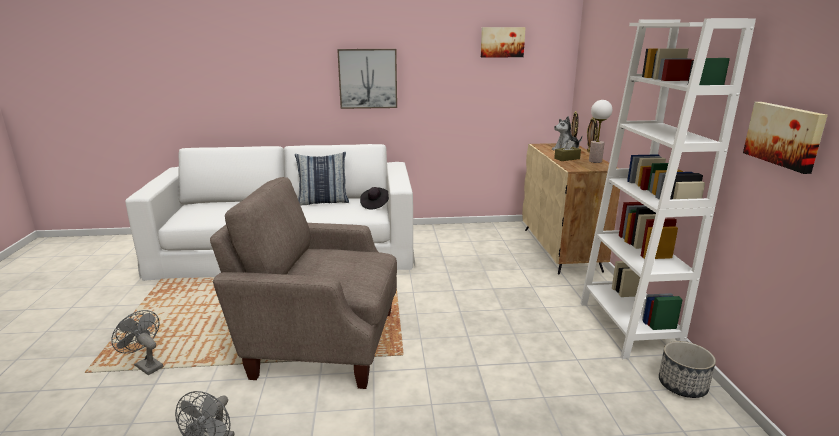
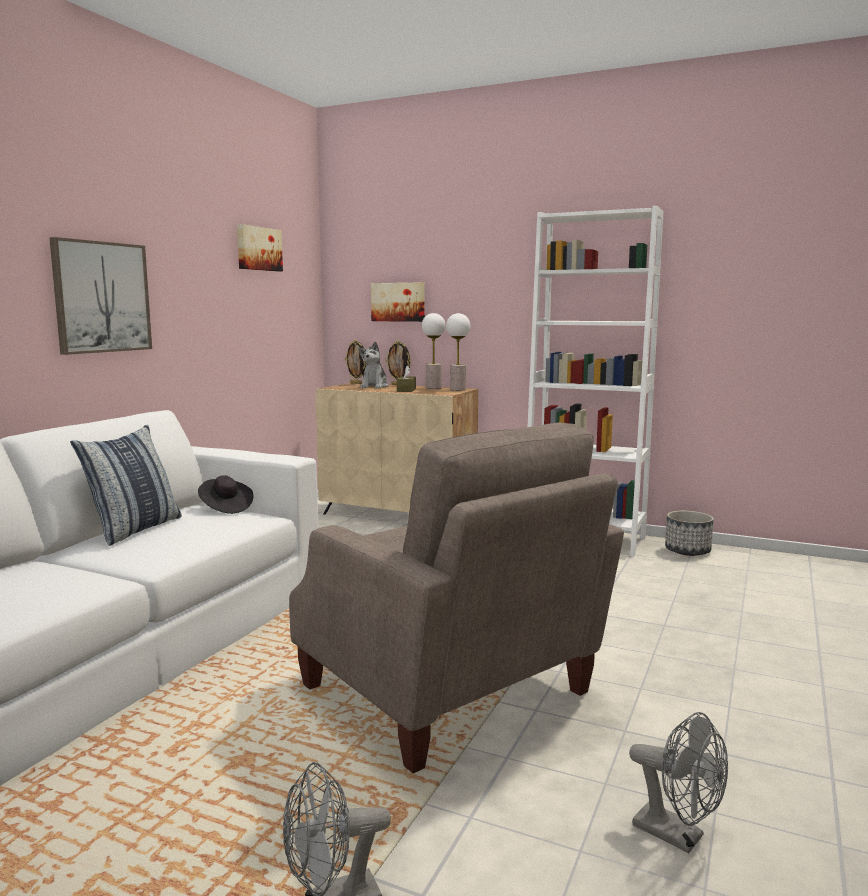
camera: 60 degrees left, 10 degrees down
beige armchair [210,177,397,389] -> beige armchair turned 75 degrees counterclockwise [289,423,624,773]
picture [743,102,828,174] -> picture moved to [371,282,425,322]
none -> table lamp [446,313,470,391]

